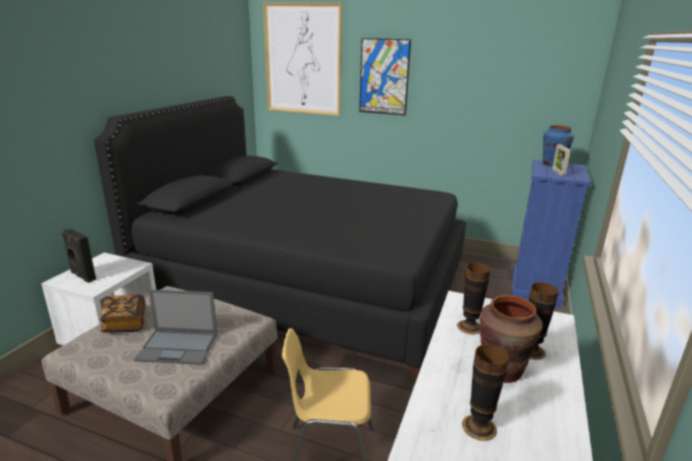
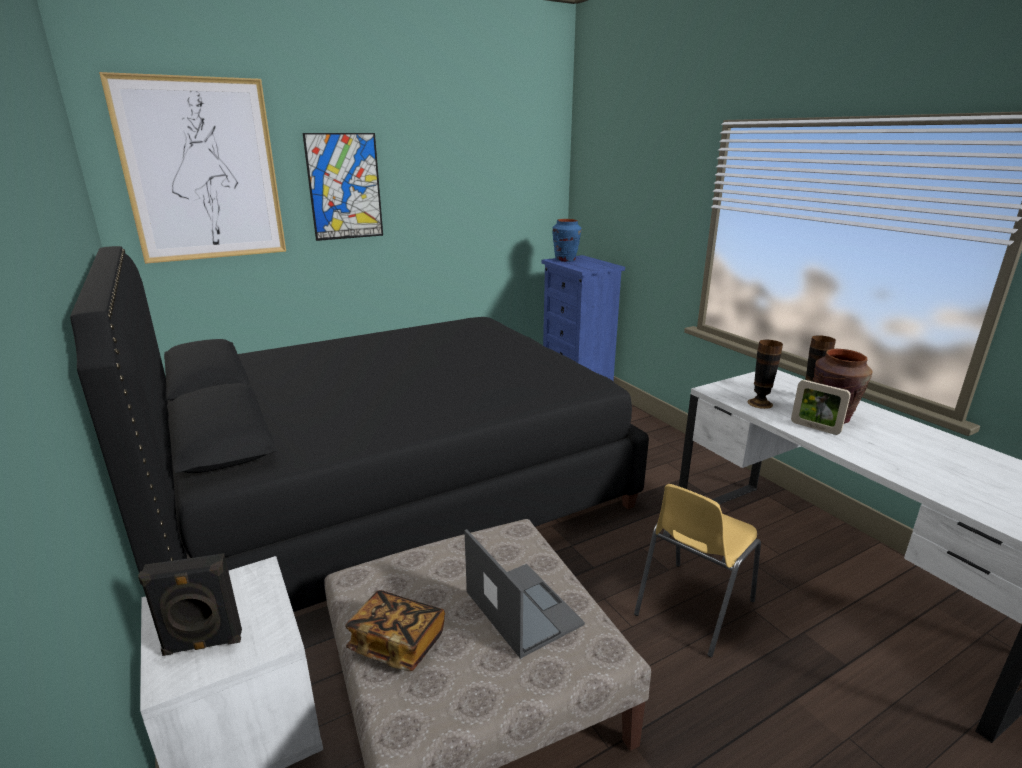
camera: 50 degrees left, 0 degrees up
laptop [134,289,217,365] -> laptop turned 75 degrees counterclockwise [464,529,585,659]
vase [462,344,509,441] -> none
picture frame [552,144,570,176] -> picture frame moved to [791,380,851,435]

